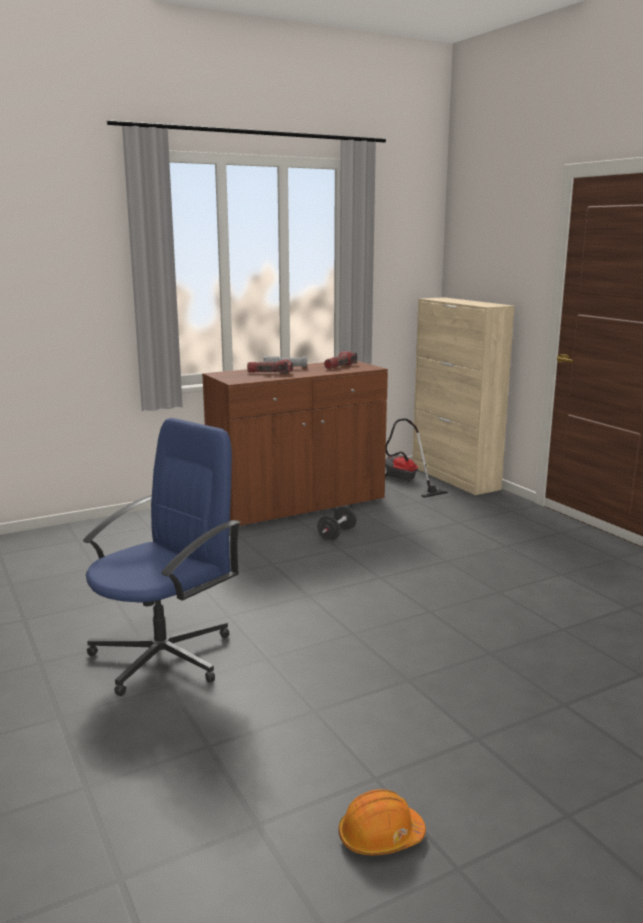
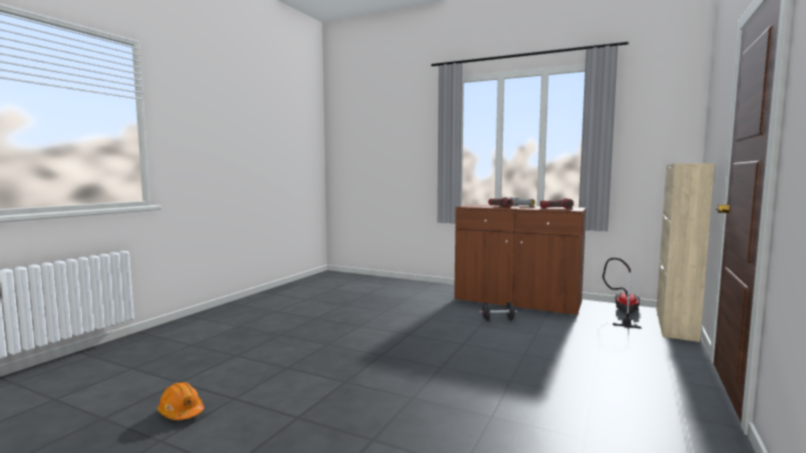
camera: 55 degrees right, 10 degrees down
blue office chair [83,418,241,696] -> none

